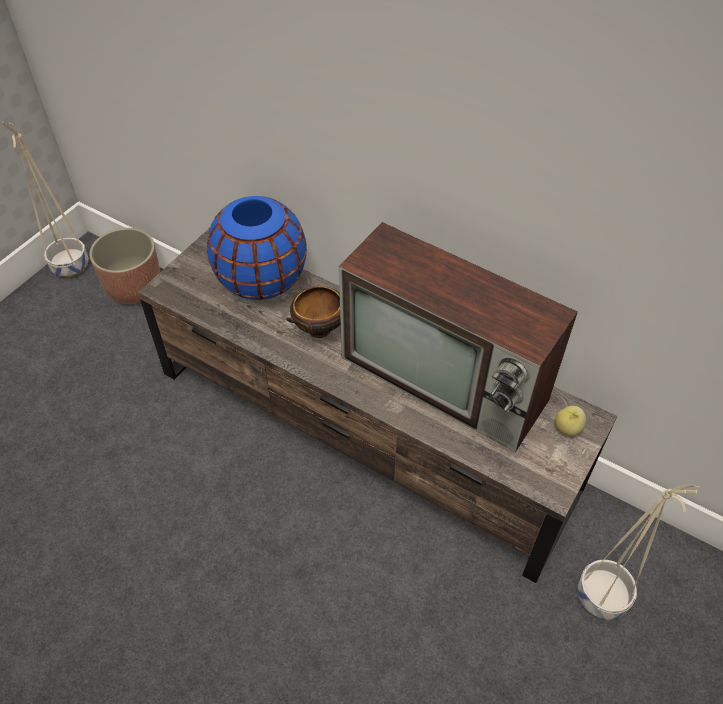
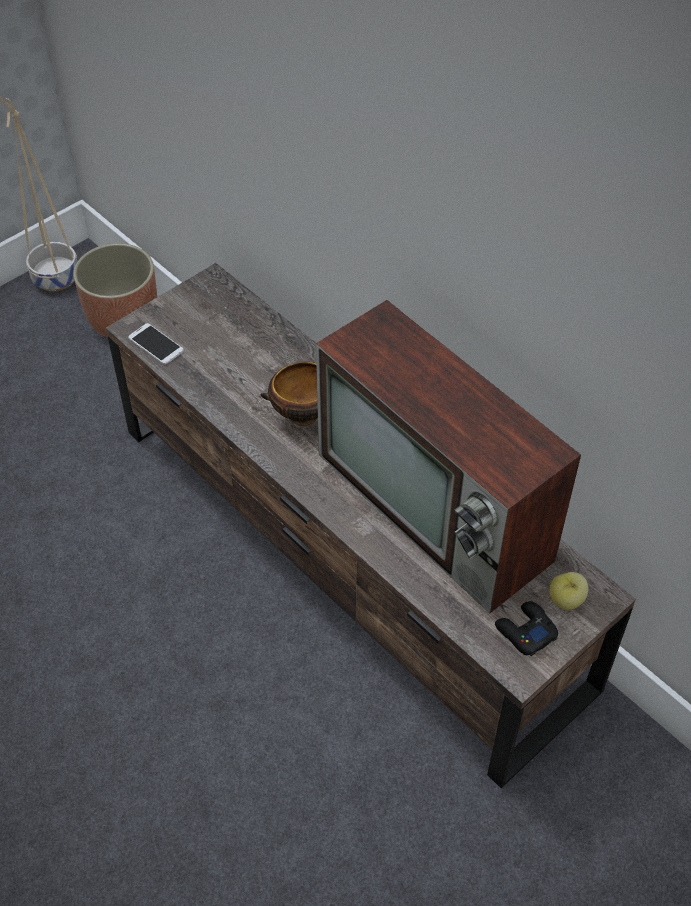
camera: 15 degrees right, 0 degrees up
blue vase [207,196,307,300] -> none
beige planter [577,485,699,620] -> none
none -> phone [128,323,184,365]
none -> black game controller [495,601,558,656]

